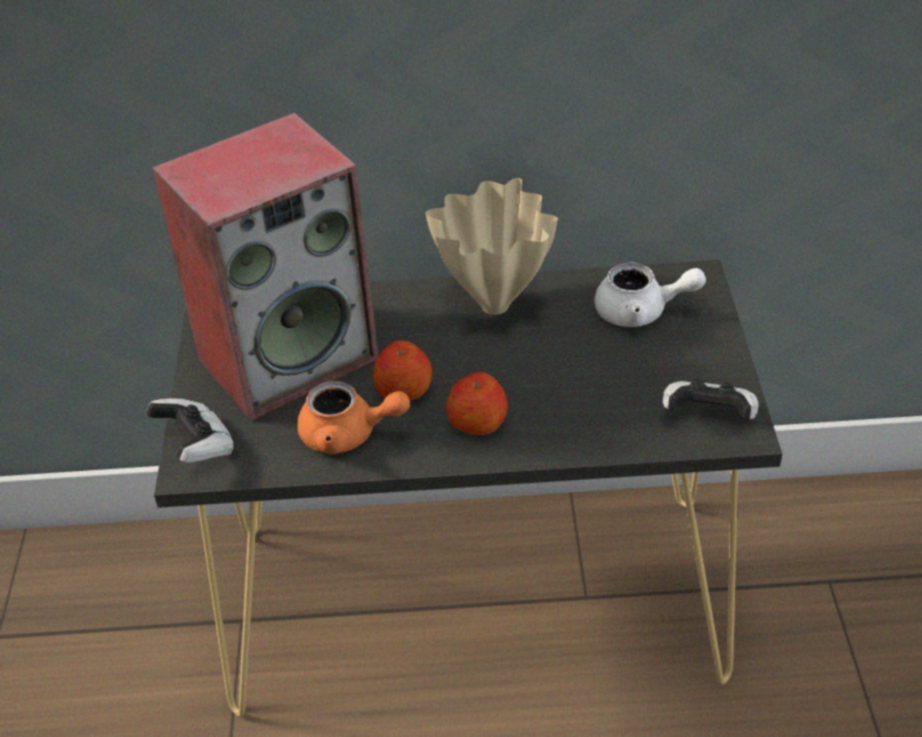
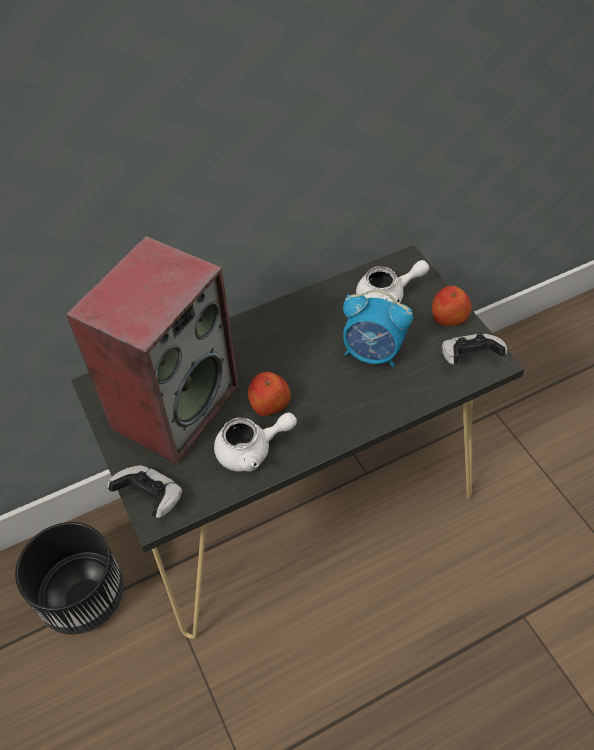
camera: 25 degrees left, 10 degrees up
orange teapot [297,381,410,454] -> white teapot [214,412,297,471]
beige vase [425,178,558,315] -> none
apple [446,372,508,435] -> apple moved to [432,286,472,326]
none -> black planter [15,522,124,635]
none -> alarm clock [343,290,413,367]

